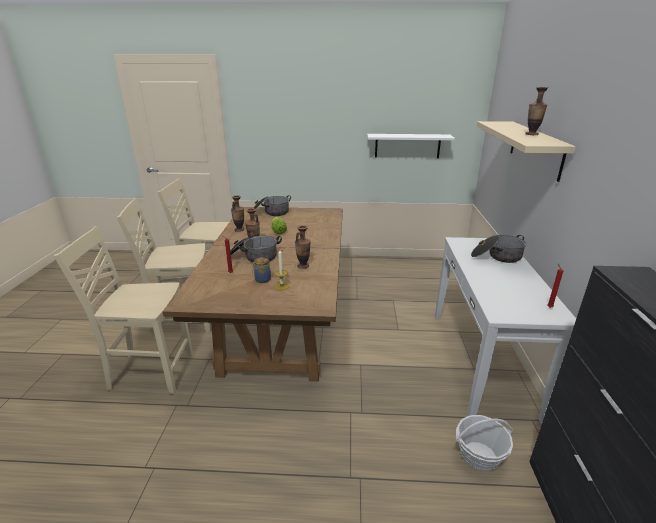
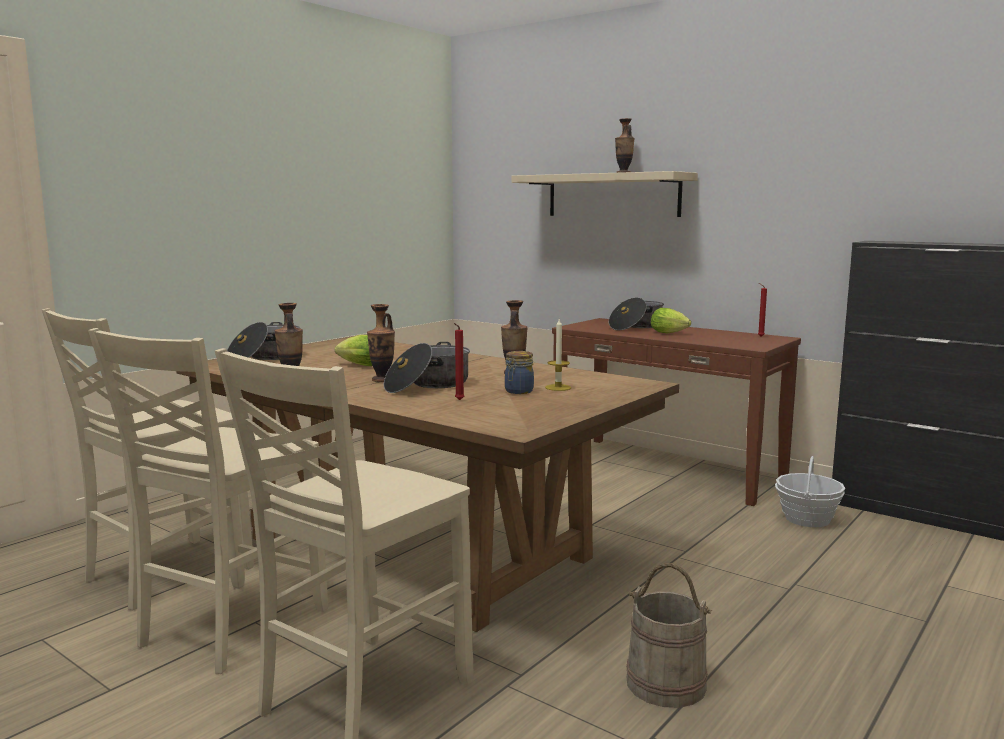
camera: 55 degrees left, 15 degrees down
white shelf [367,134,455,158] -> none
white console table [435,237,576,424] -> brown console table [552,318,801,506]
none -> beige bucket [626,563,712,708]
none -> lettuce [651,308,691,333]

